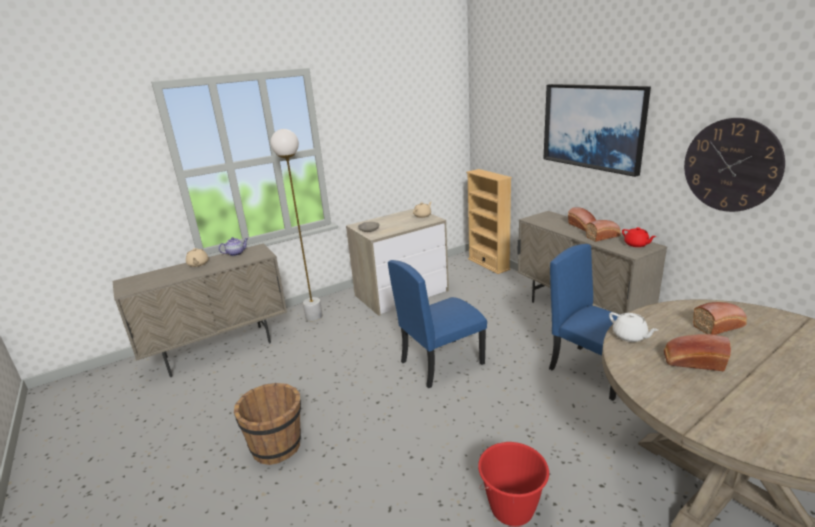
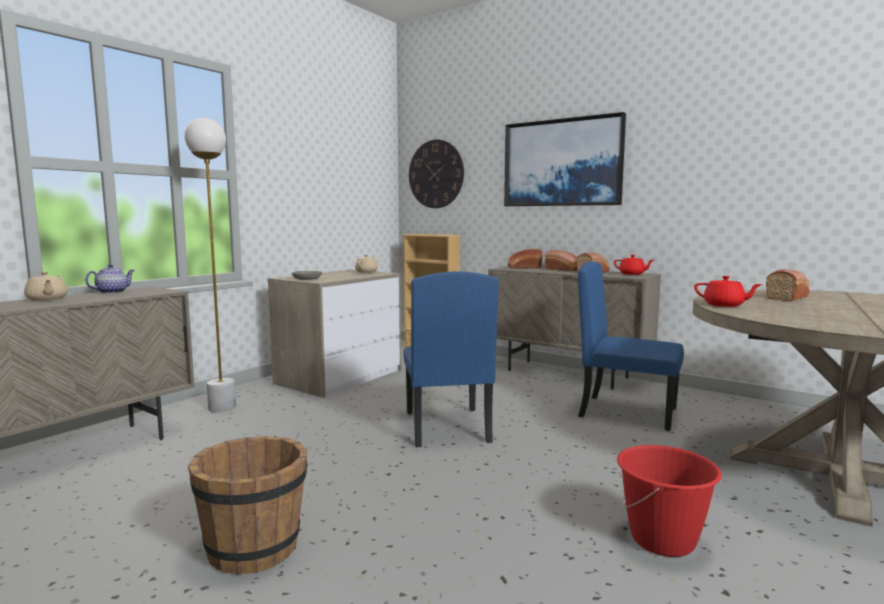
camera: 25 degrees left, 15 degrees down
blue chair [388,260,487,388] -> blue chair turned 45 degrees counterclockwise [403,271,499,447]
white teapot [609,312,659,342] -> red teapot [694,276,763,307]
bread [664,334,731,372] -> bread moved to [508,249,543,269]
wall clock [684,118,785,212] -> wall clock moved to [409,140,464,208]

